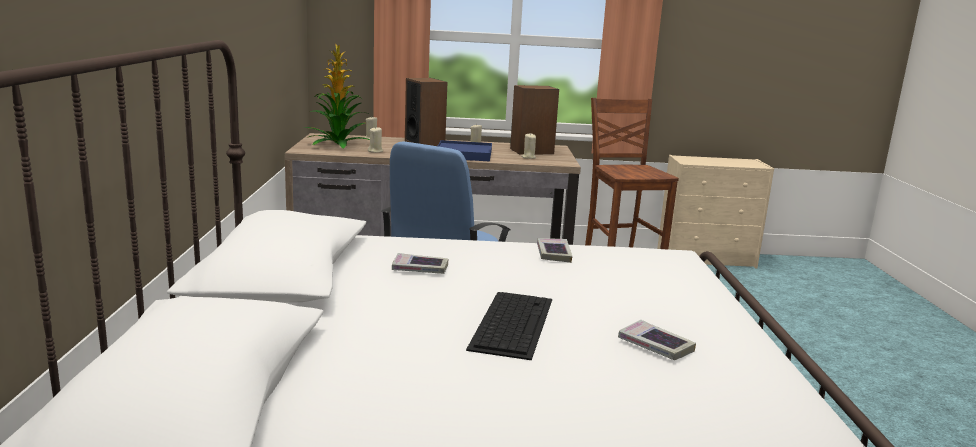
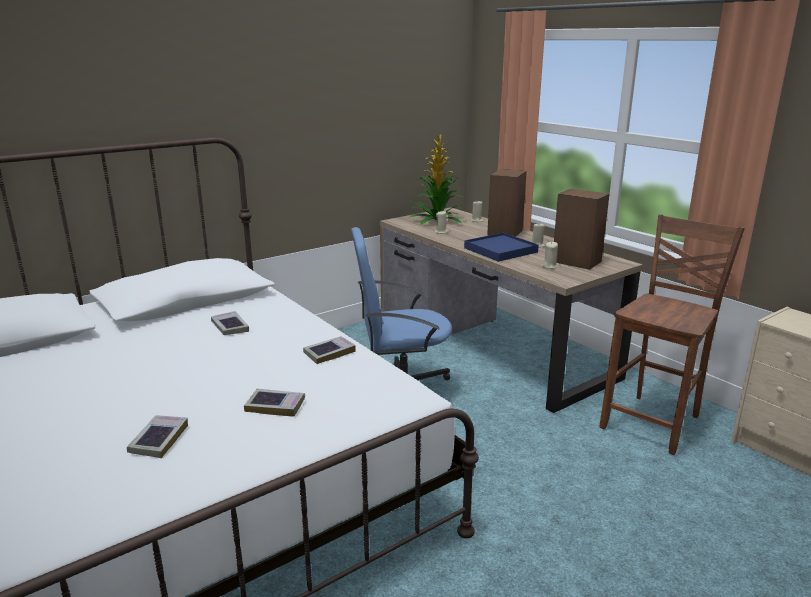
camera: 55 degrees right, 5 degrees up
keyboard [466,292,552,360] -> none
none -> book [244,389,305,417]

